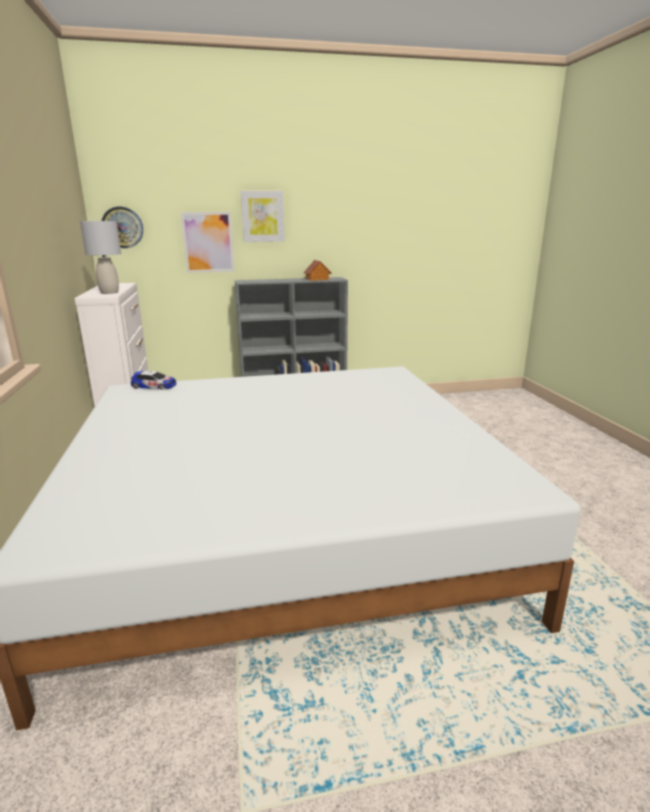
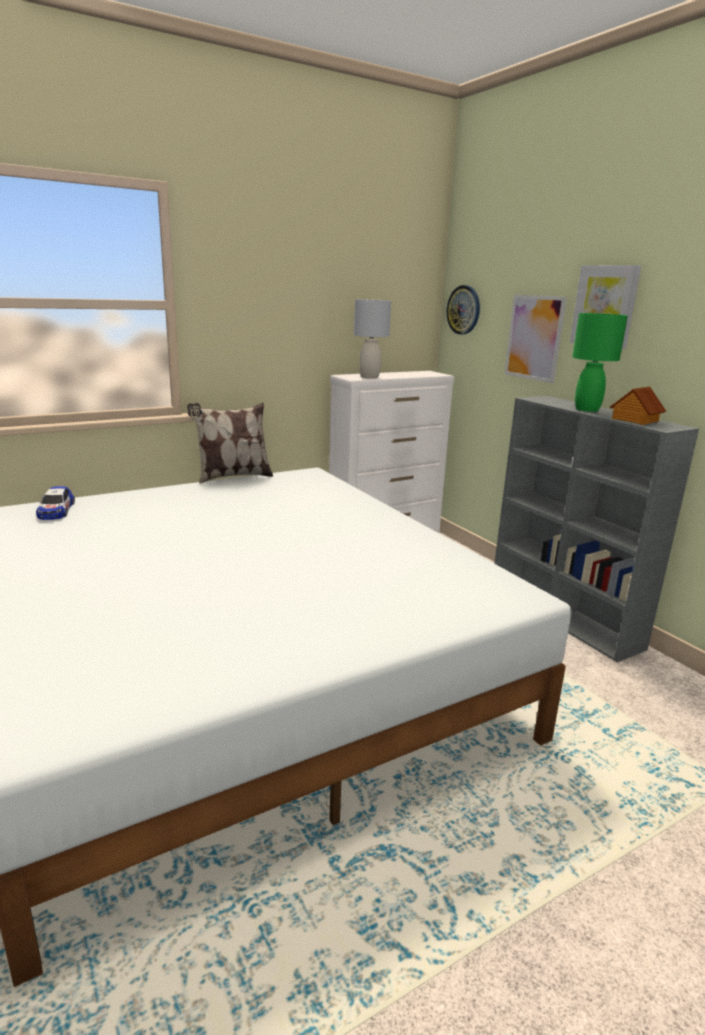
camera: 70 degrees right, 0 degrees up
toy car [131,371,176,390] -> toy car moved to [36,486,75,520]
none -> pillow [187,403,273,484]
none -> green table lamp [572,313,628,412]

